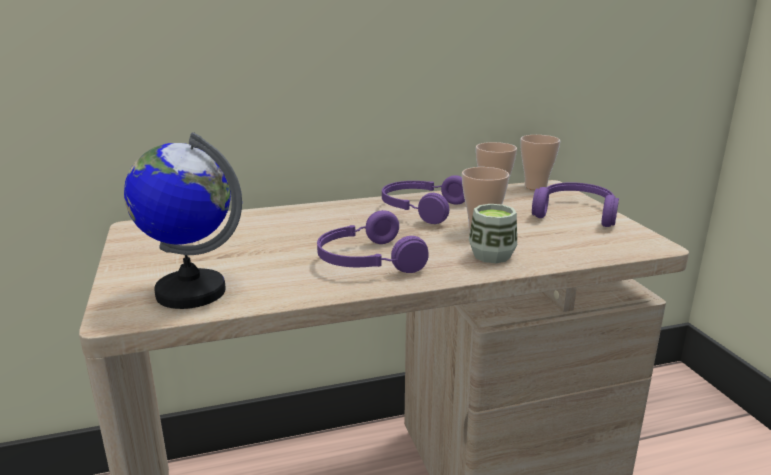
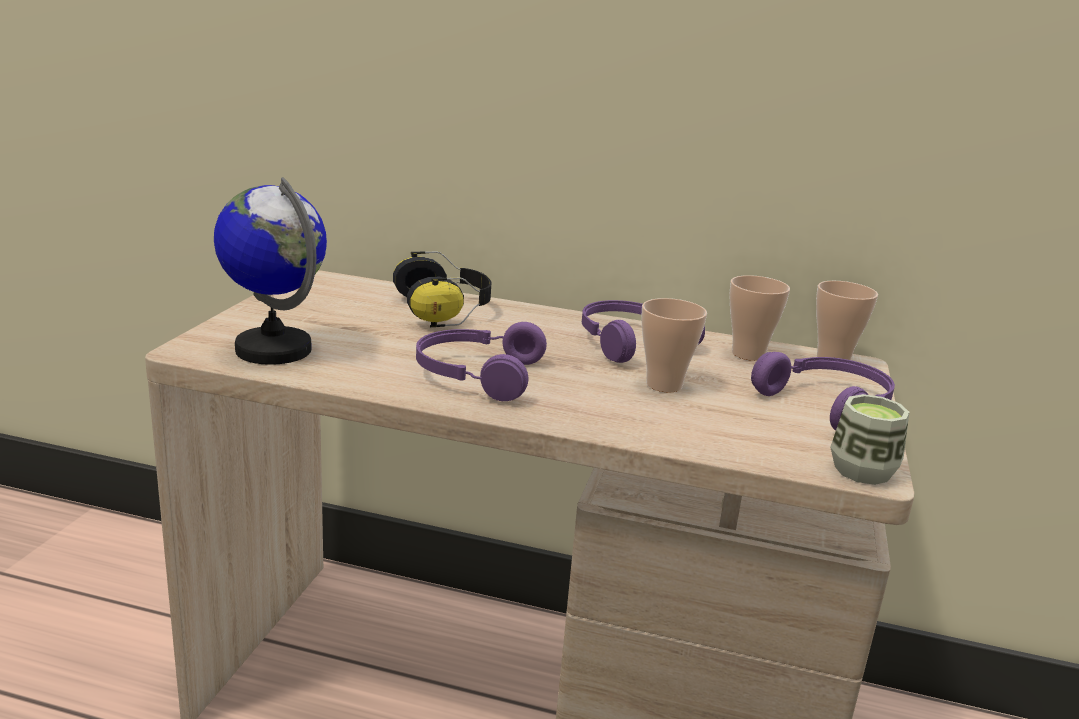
camera: 30 degrees right, 0 degrees up
cup [469,204,517,263] -> cup moved to [830,394,909,485]
none -> headphones [393,251,491,327]

